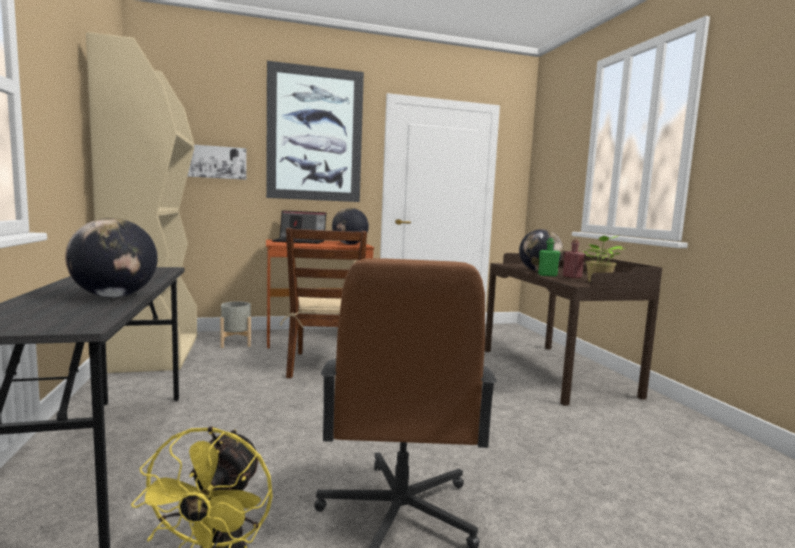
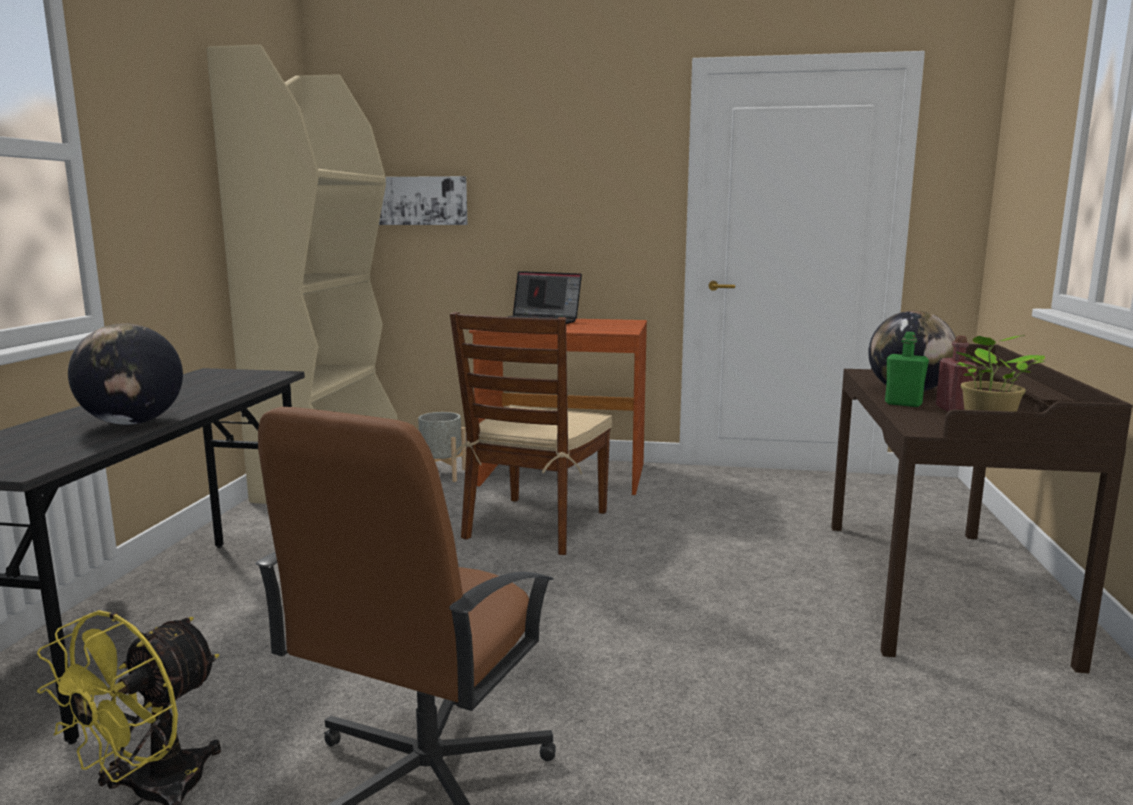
camera: 25 degrees right, 5 degrees up
picture [266,61,364,202] -> none
globe [332,208,369,244] -> none

